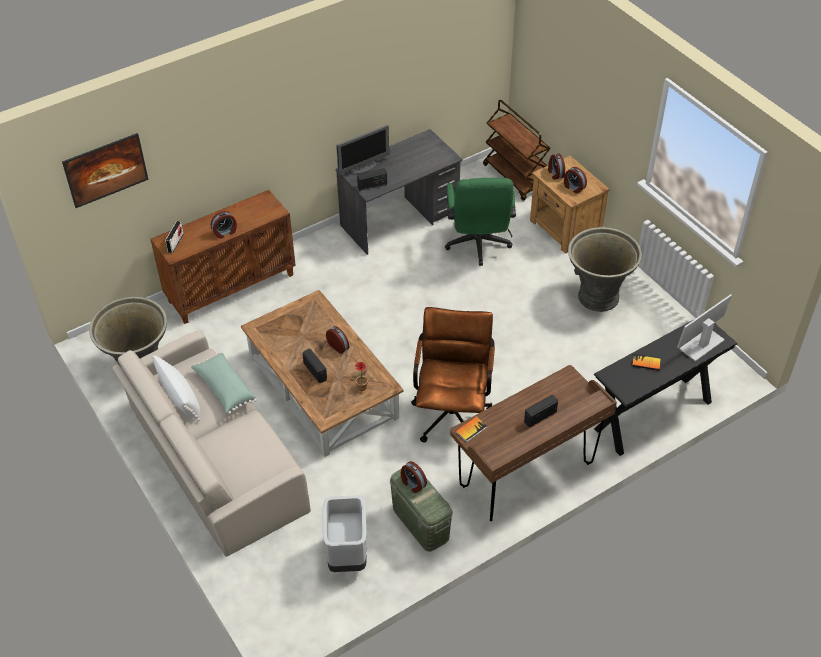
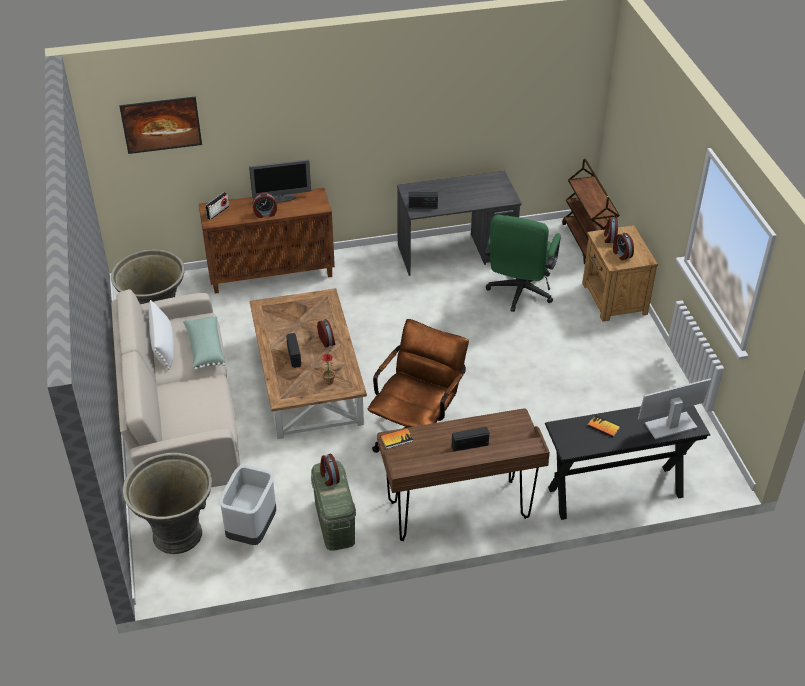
camera: 20 degrees right, 5 degrees down
monitor [336,125,389,175] -> monitor moved to [249,159,311,203]
grey planter [568,227,642,312] -> grey planter moved to [122,452,212,554]

